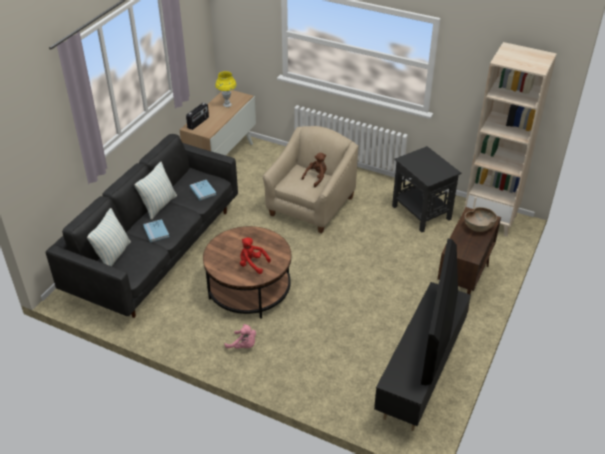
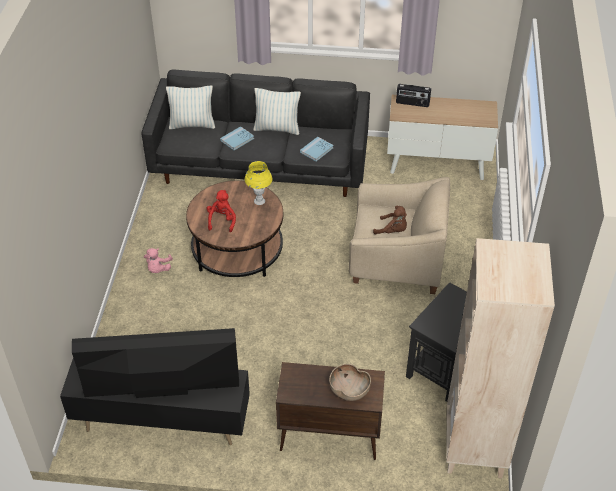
camera: 70 degrees right, 5 degrees up
yellow table lamp [215,71,236,107] -> yellow table lamp moved to [245,161,272,205]

